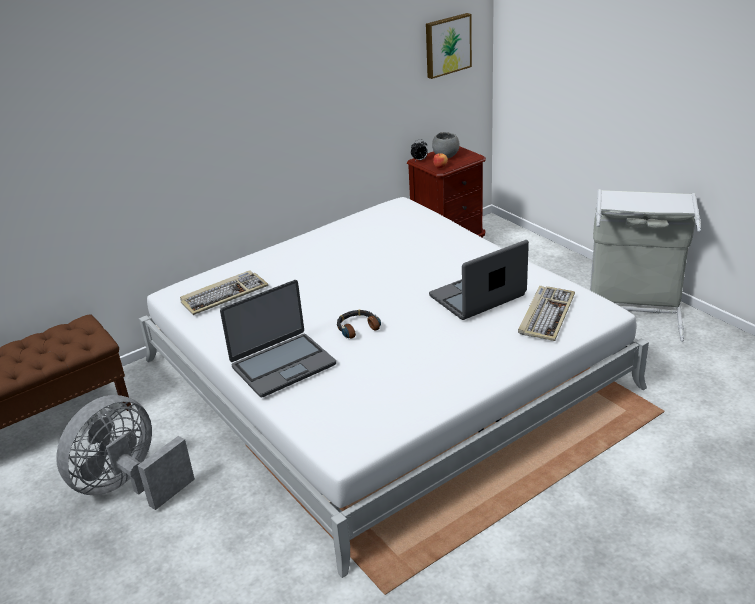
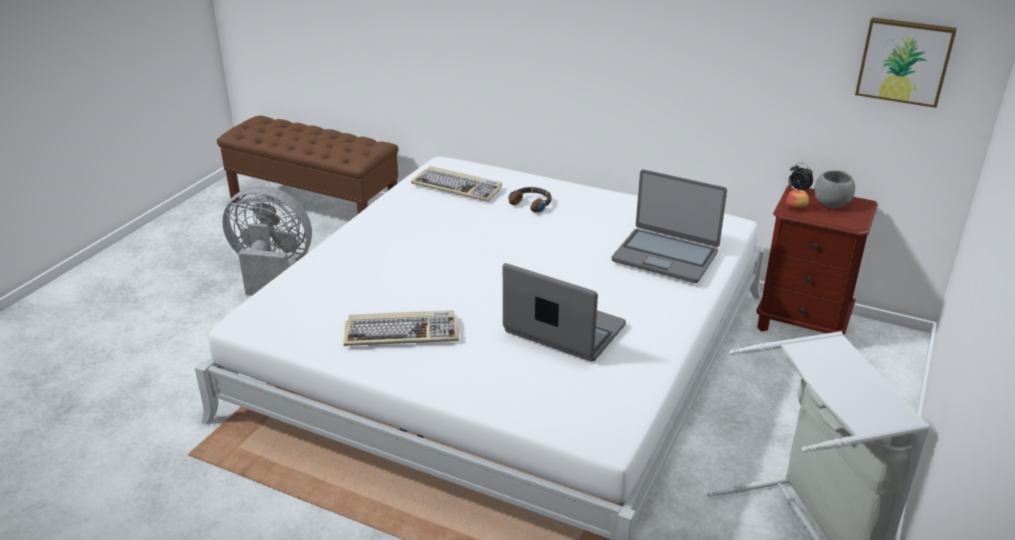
camera: 60 degrees right, 0 degrees up
laptop [220,280,336,397] -> laptop moved to [612,170,727,283]
headphones [337,310,381,338] -> headphones moved to [508,187,552,213]
keyboard [518,286,575,341] -> keyboard moved to [344,310,459,346]

